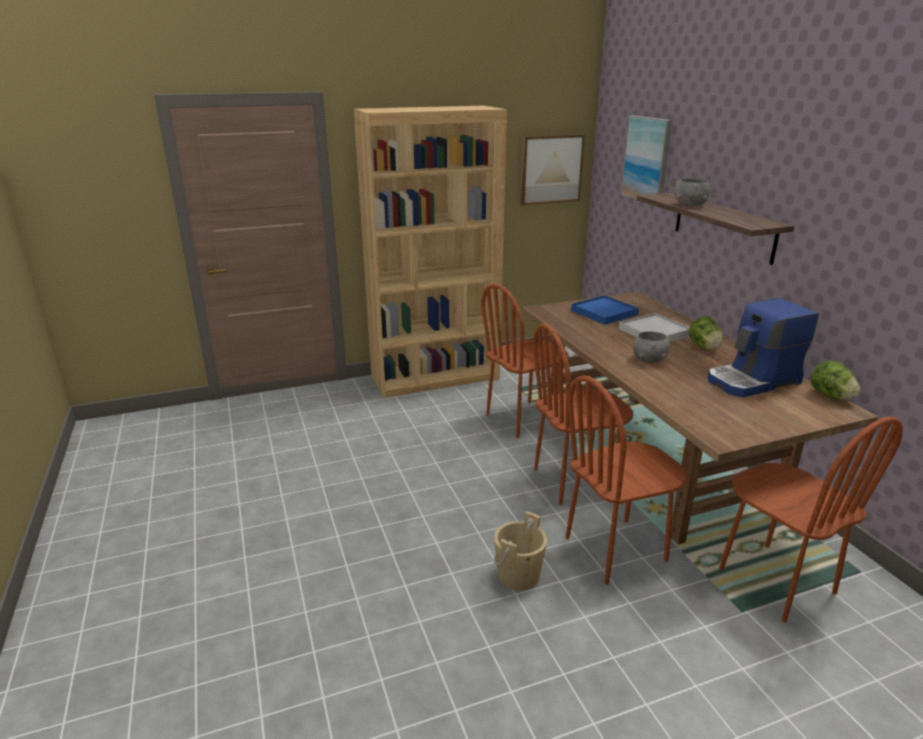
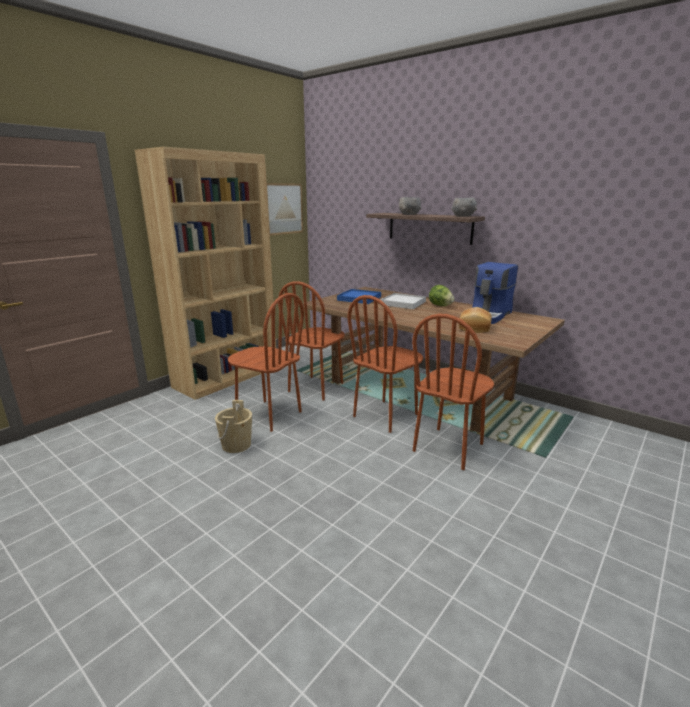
camera: 30 degrees left, 5 degrees down
beige bucket [494,511,547,591] -> beige bucket moved to [215,400,252,453]
picture [621,115,672,199] -> none
grey bowl [633,331,671,363] -> grey bowl moved to [451,198,477,217]
brown chair [719,416,903,622] -> brown chair moved to [228,293,304,432]
lettuce [810,361,861,399] -> none
none -> bread [459,307,492,333]

